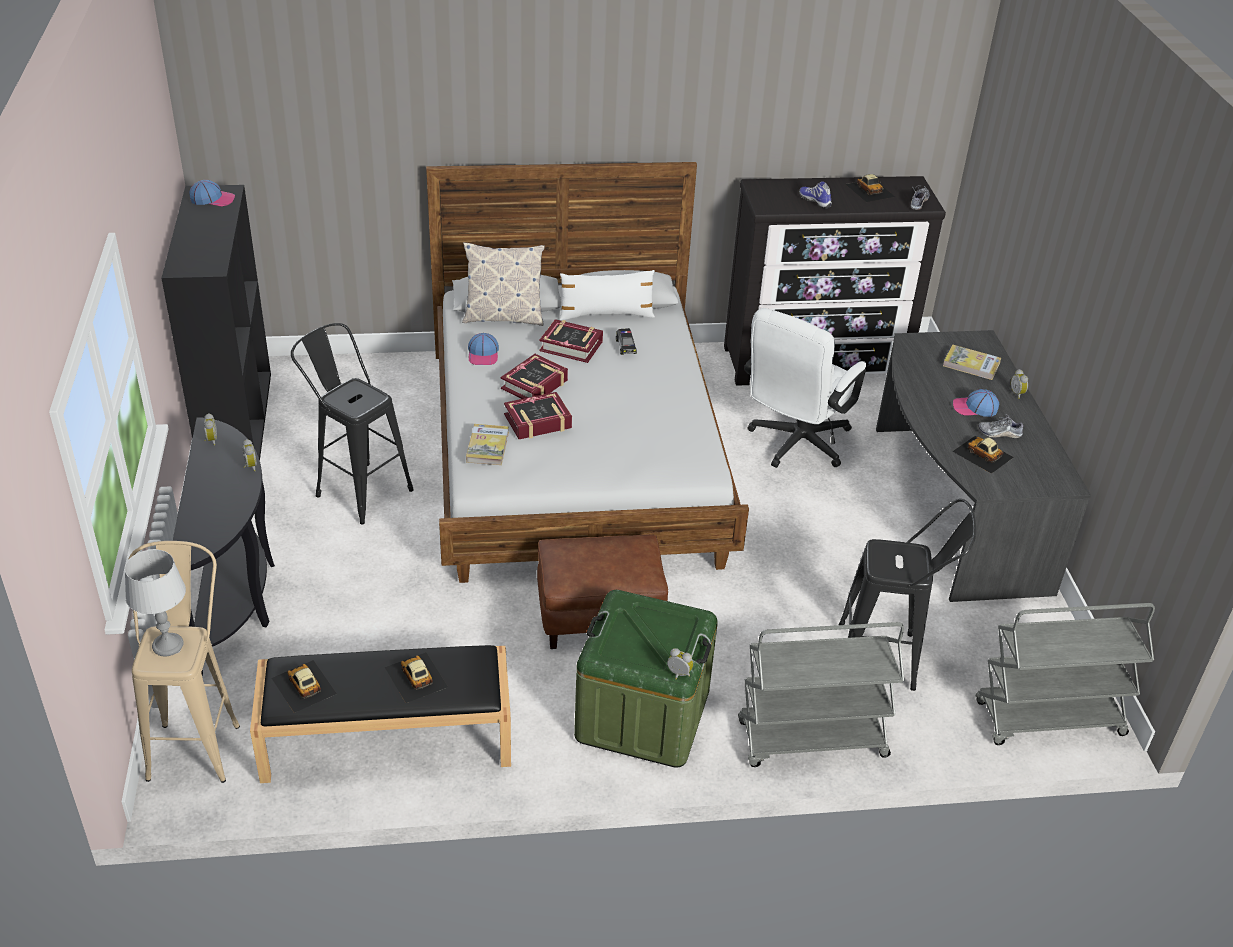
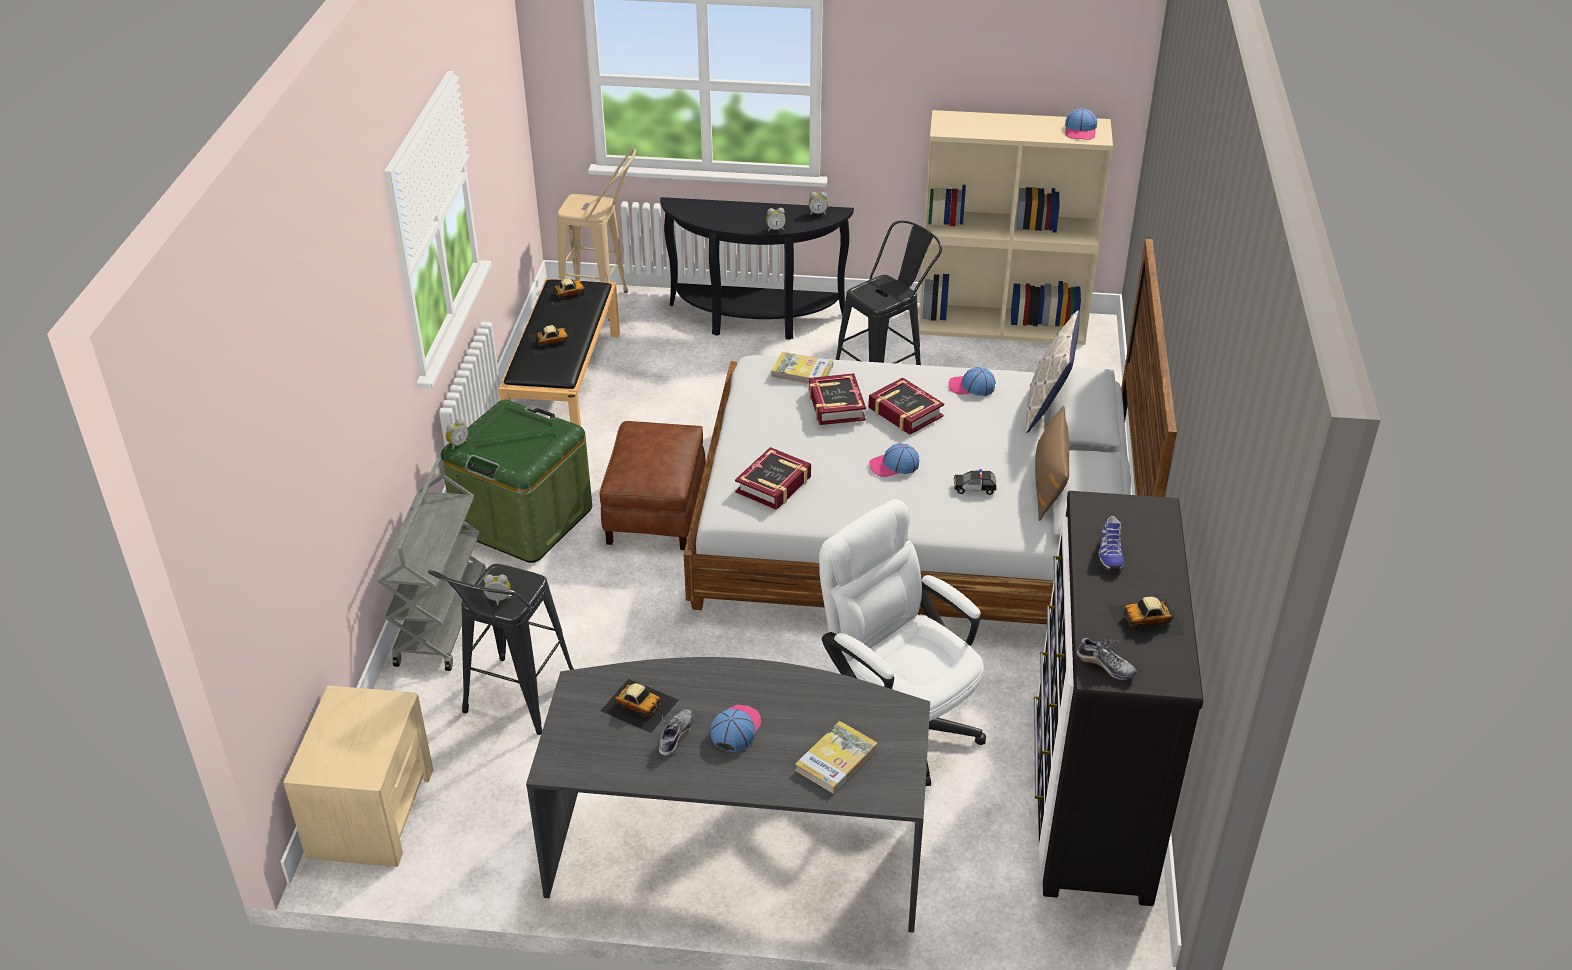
camera: 105 degrees right, 0 degrees up
grey table lamp [124,549,186,656] -> none
black bookcase [161,185,271,460] -> beige bookcase [919,110,1113,345]
book [539,319,603,363] -> book moved to [735,447,811,510]
white pillow [559,270,655,320] -> brown pillow [1035,405,1069,521]
shoe [799,181,832,209] -> shoe turned 120 degrees clockwise [1098,516,1124,571]
toy car [953,436,1014,474] -> toy car turned 60 degrees clockwise [600,679,678,733]
grey cart [976,603,1155,745] -> beige nightstand [283,685,433,867]
alarm clock [1011,369,1028,399] -> alarm clock moved to [484,574,510,606]
none -> cap [869,443,919,477]

